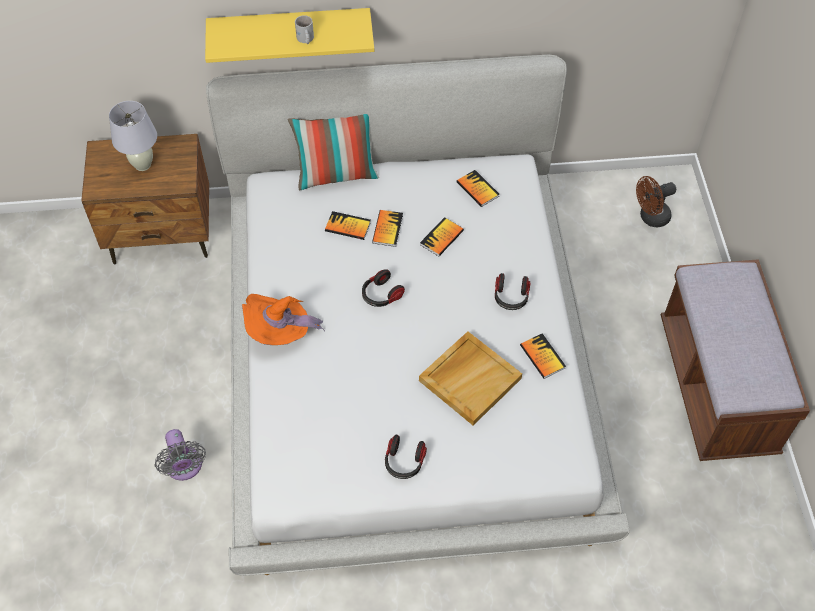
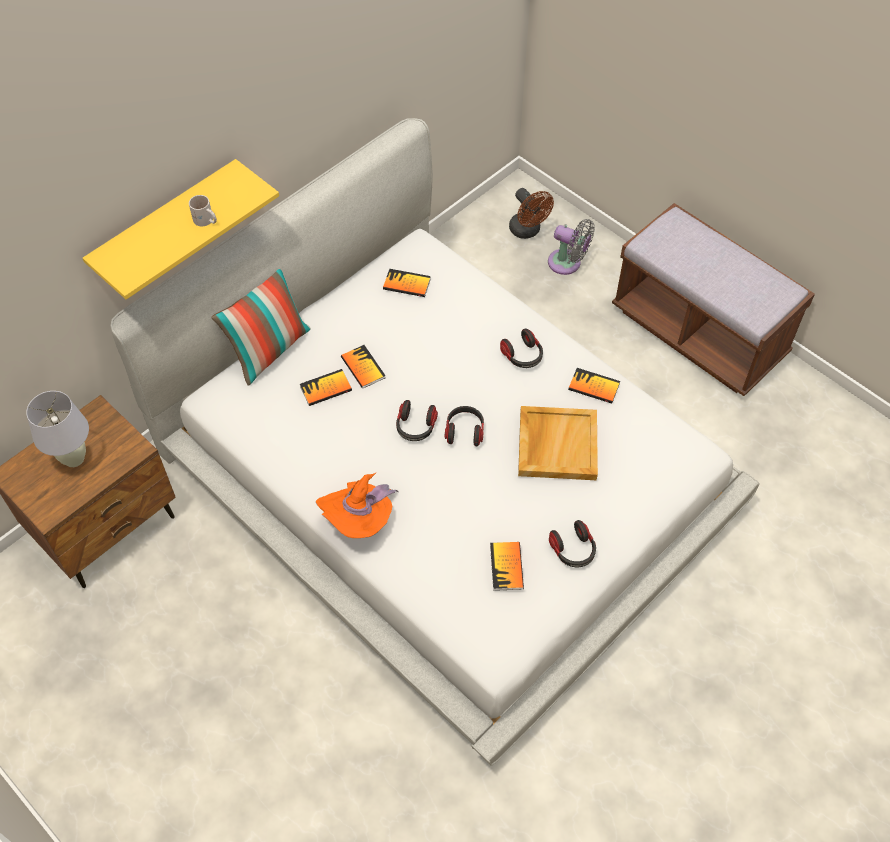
camera: 40 degrees left, 0 degrees up
grey fan [155,429,206,481] -> grey fan moved to [548,219,595,275]
book [420,217,464,256] -> book moved to [490,542,524,591]
brown fan [636,176,676,227] -> brown fan turned 60 degrees counterclockwise [509,188,554,239]
none -> headphones [445,406,484,446]

